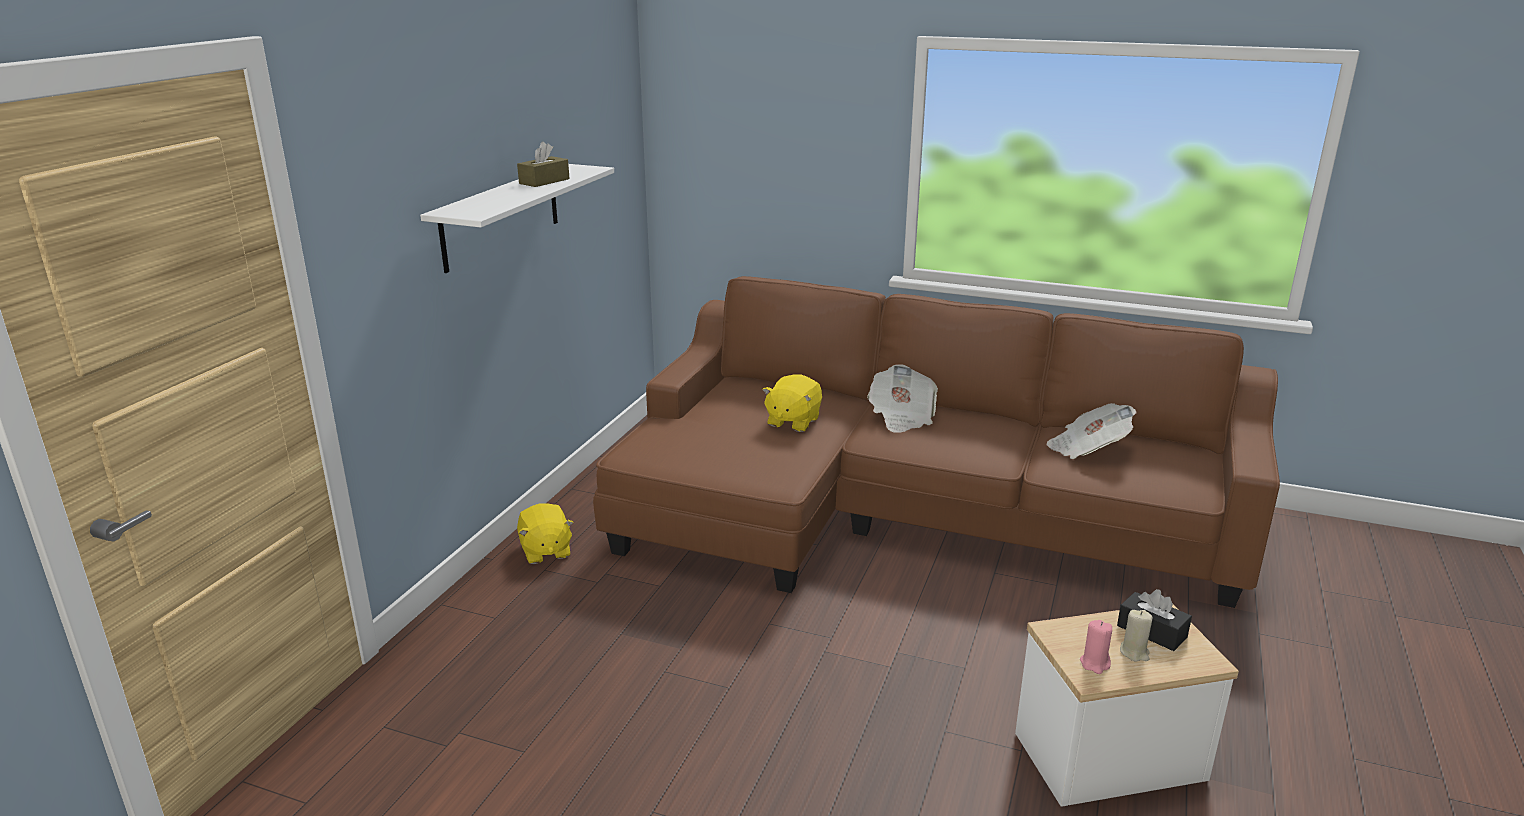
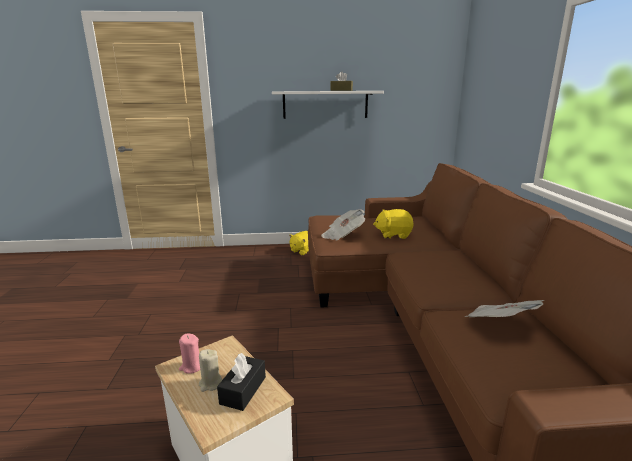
camera: 65 degrees right, 5 degrees down
newspaper [867,364,938,433] -> newspaper moved to [321,209,365,241]

